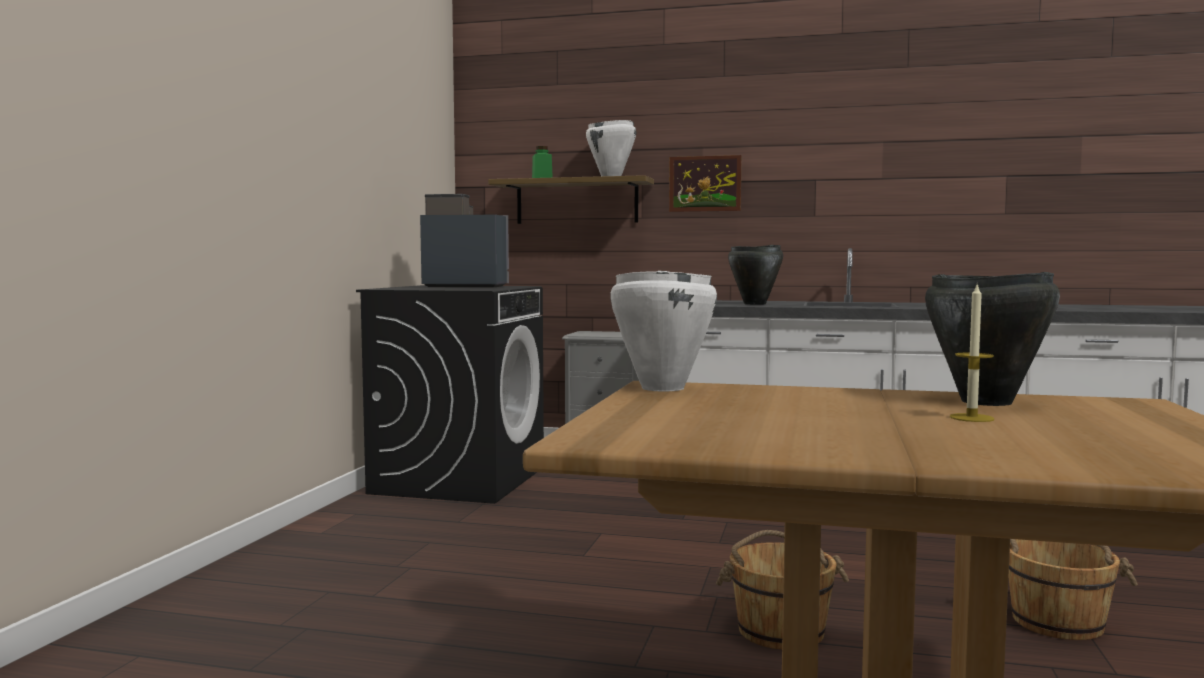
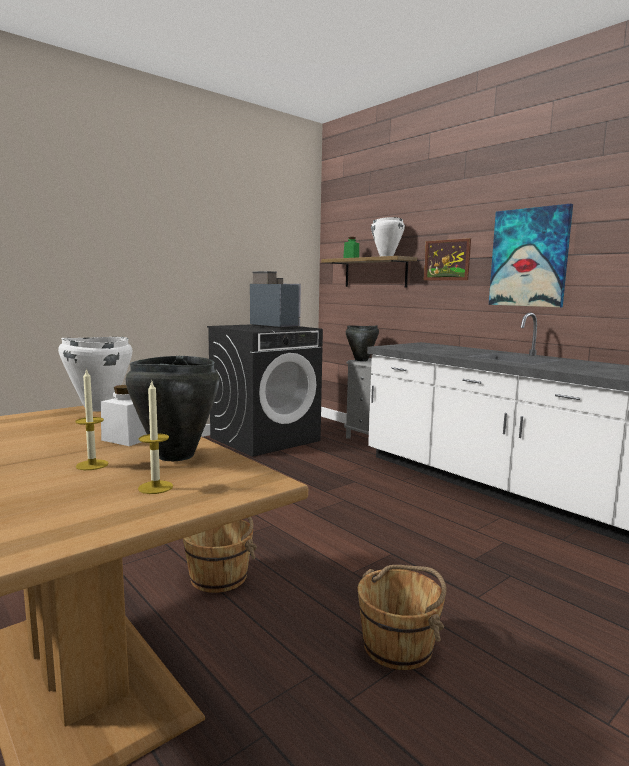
camera: 35 degrees right, 5 degrees up
black cooking pot [728,245,783,305] -> black cooking pot moved to [346,325,379,361]
none -> white jar [101,385,147,446]
none -> candle [138,382,173,494]
none -> picture [489,204,573,307]

